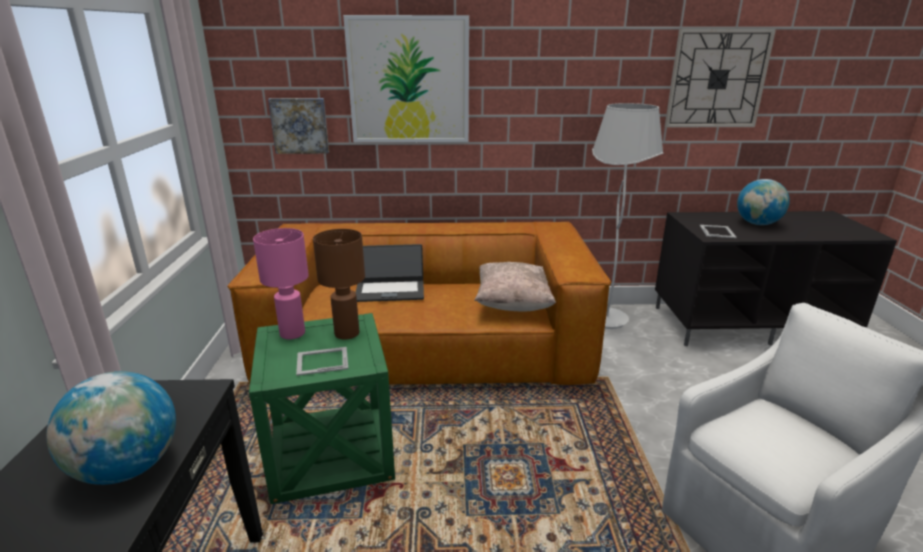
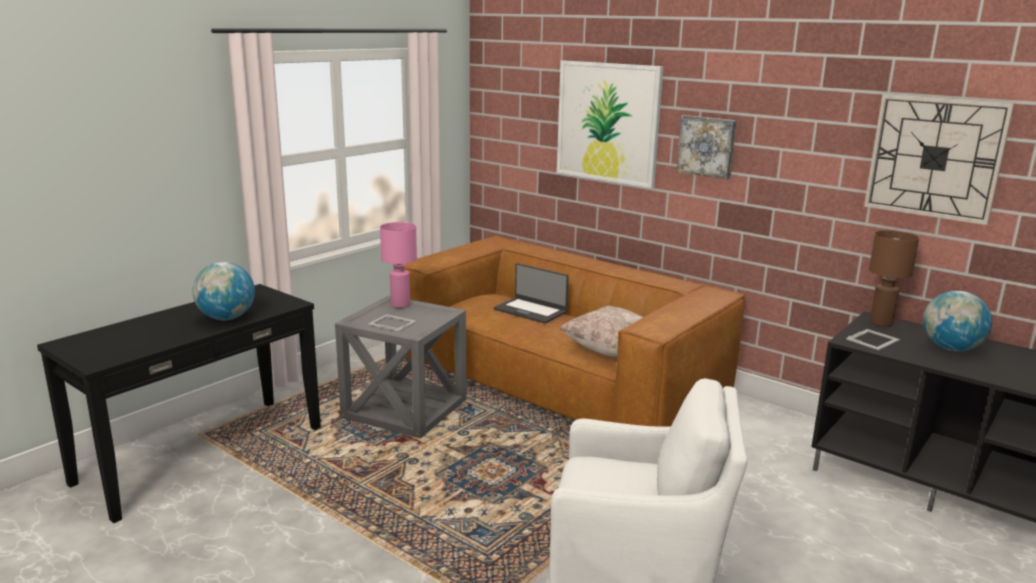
camera: 40 degrees right, 5 degrees down
green side table [249,313,395,504] -> grey side table [335,296,466,438]
picture [268,98,329,154] -> picture moved to [676,115,737,179]
brown table lamp [313,229,365,340] -> brown table lamp moved to [869,230,919,327]
white floor lamp [592,103,664,329] -> none

